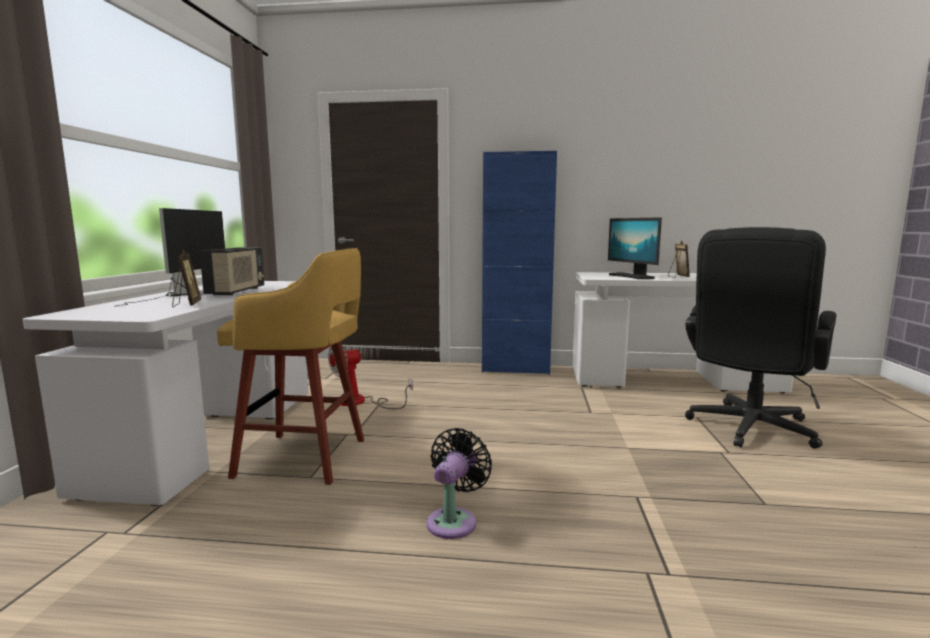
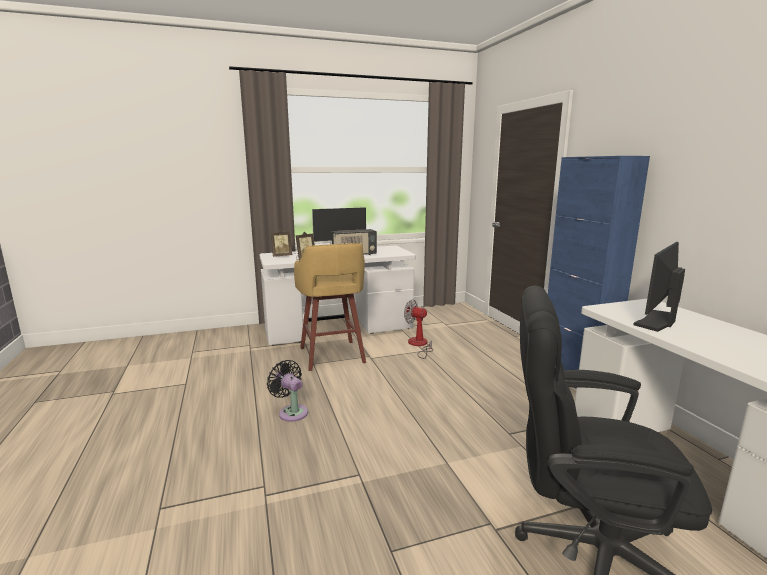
camera: 65 degrees right, 5 degrees up
black fan [427,428,492,539] -> black fan turned 135 degrees counterclockwise [267,360,308,422]
picture frame [668,241,690,278] -> picture frame moved to [271,229,292,257]

